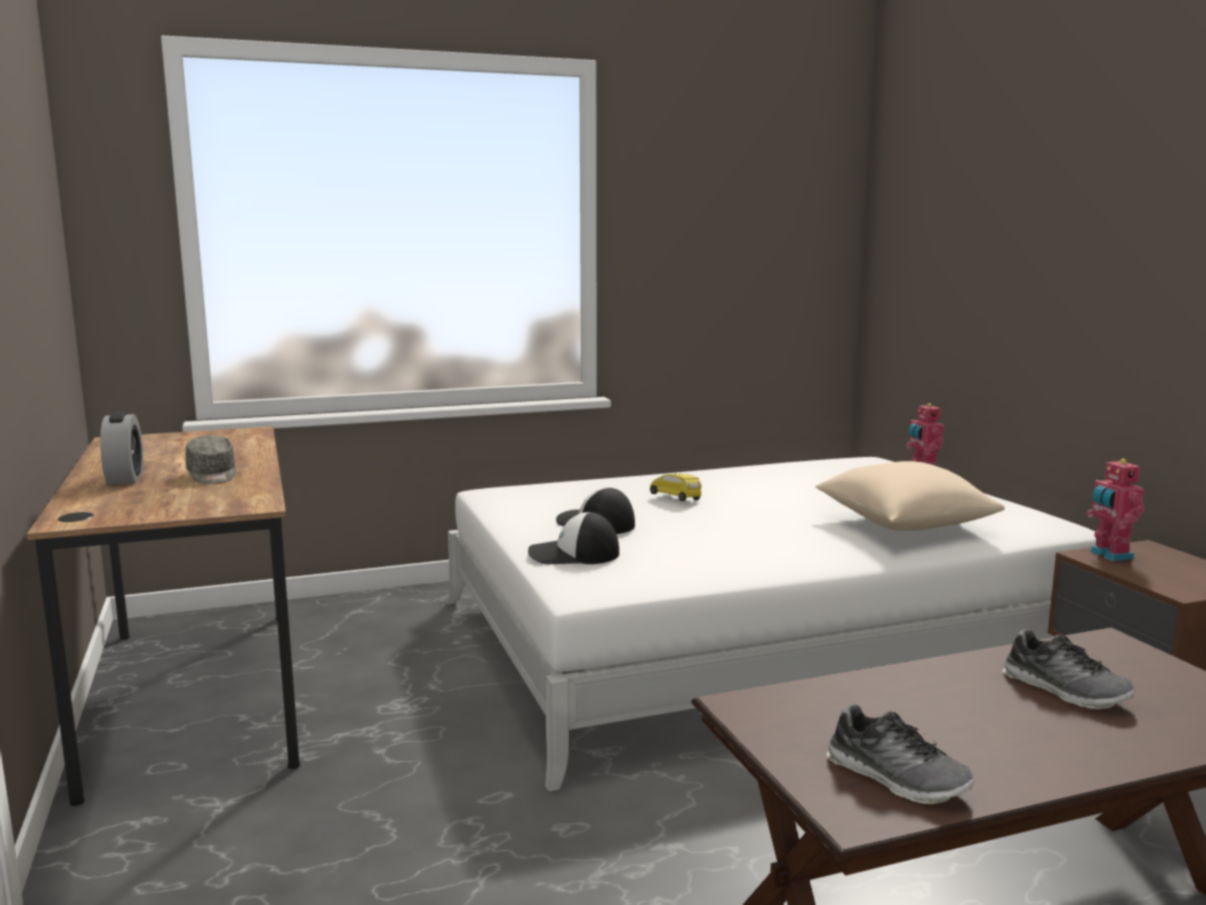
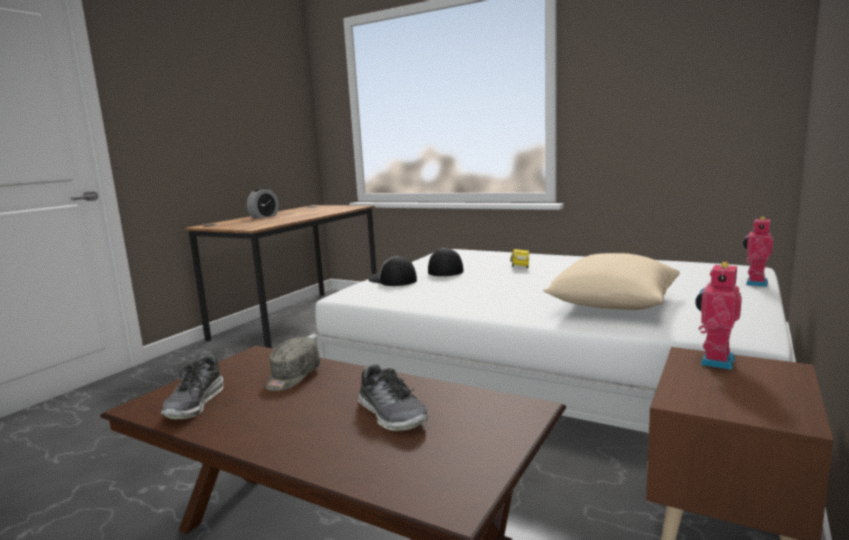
camera: 50 degrees right, 0 degrees up
grey cap [185,436,236,484] -> grey cap moved to [265,337,320,391]
shoe [1002,629,1135,709] -> shoe turned 45 degrees counterclockwise [358,364,429,431]

